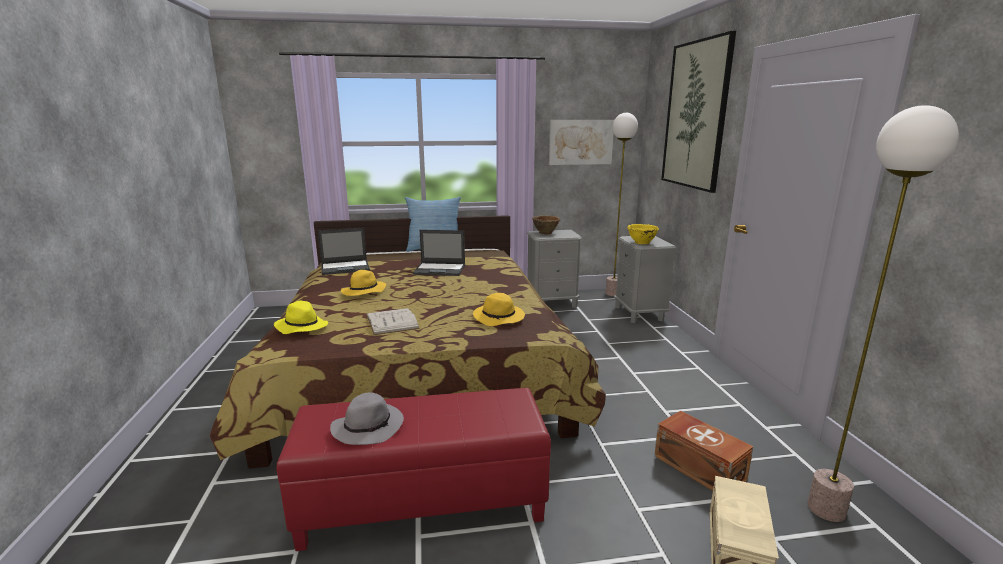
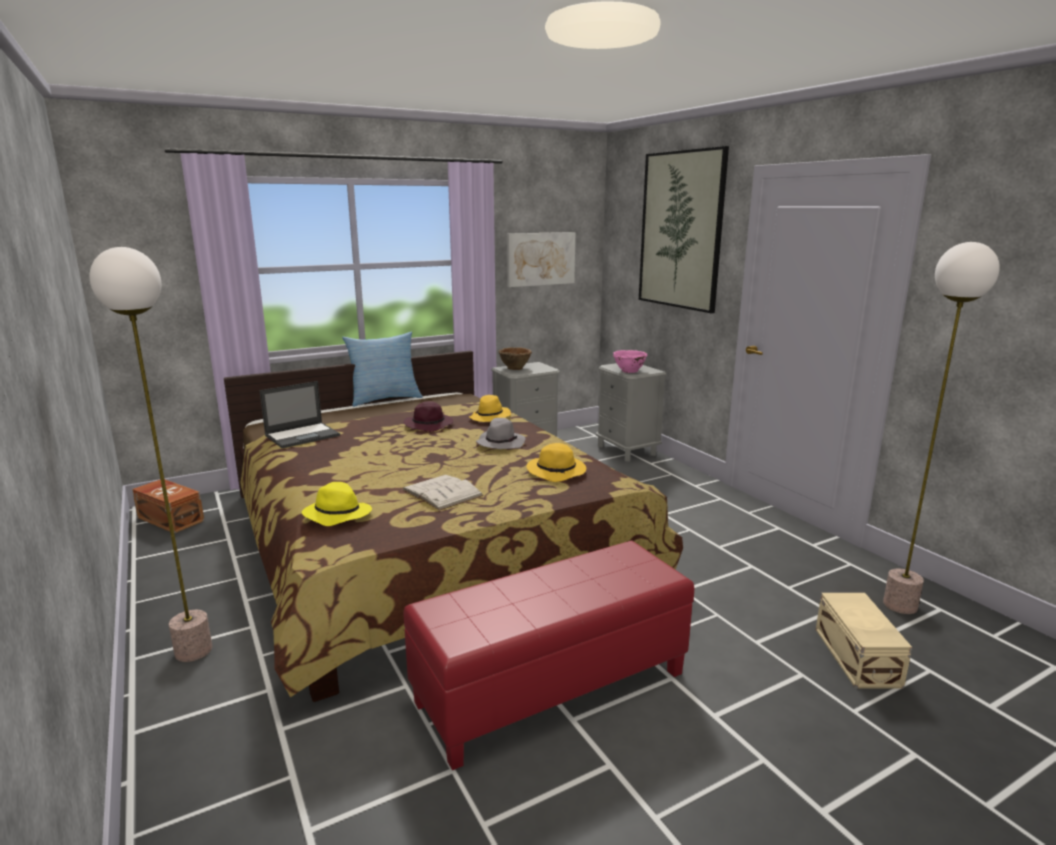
camera: 20 degrees left, 0 degrees up
grey hat [330,393,404,445] -> grey hat moved to [476,418,525,449]
yellow hat [341,270,386,296] -> yellow hat moved to [469,395,511,422]
laptop [413,230,465,276] -> purple hat [404,401,453,432]
floor lamp [606,113,638,296] -> floor lamp moved to [90,247,212,662]
yellow bowl [627,224,659,244] -> pink bowl [613,350,647,373]
brown storage box [654,411,753,491] -> brown storage box moved to [132,479,204,533]

